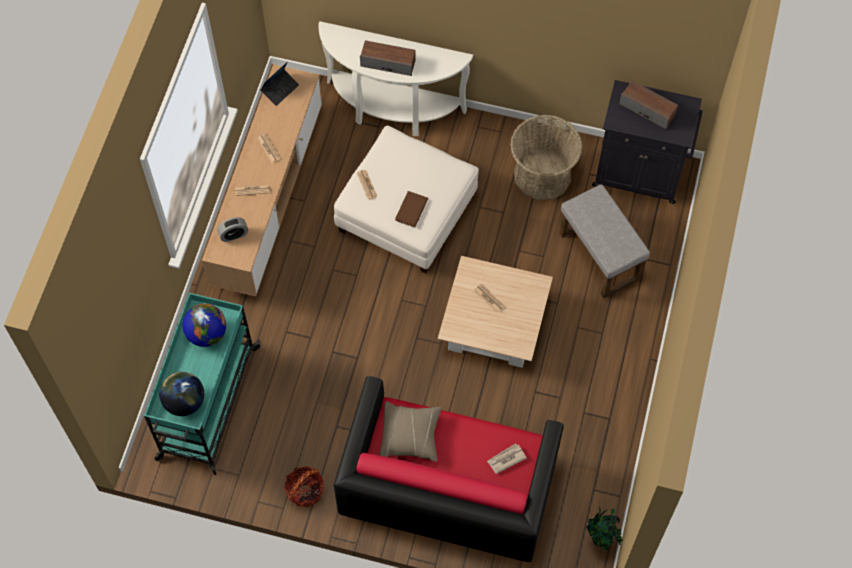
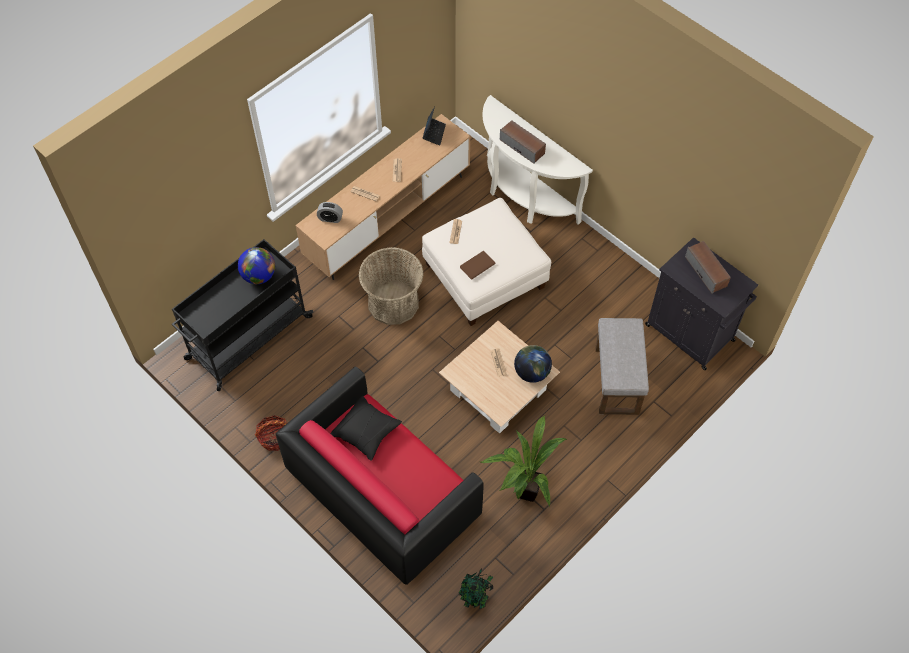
camera: 30 degrees right, 5 degrees down
turquoise cart [144,293,261,475] -> black cart [172,239,313,391]
globe [159,372,204,416] -> globe moved to [514,345,552,383]
laptop [260,62,299,106] -> laptop turned 60 degrees counterclockwise [422,106,446,146]
beige pillow [380,401,442,462] -> black pillow [330,396,402,461]
newspaper [487,443,527,474] -> none
basket [510,115,583,200] -> basket moved to [359,247,424,325]
none -> potted plant [481,416,567,507]

